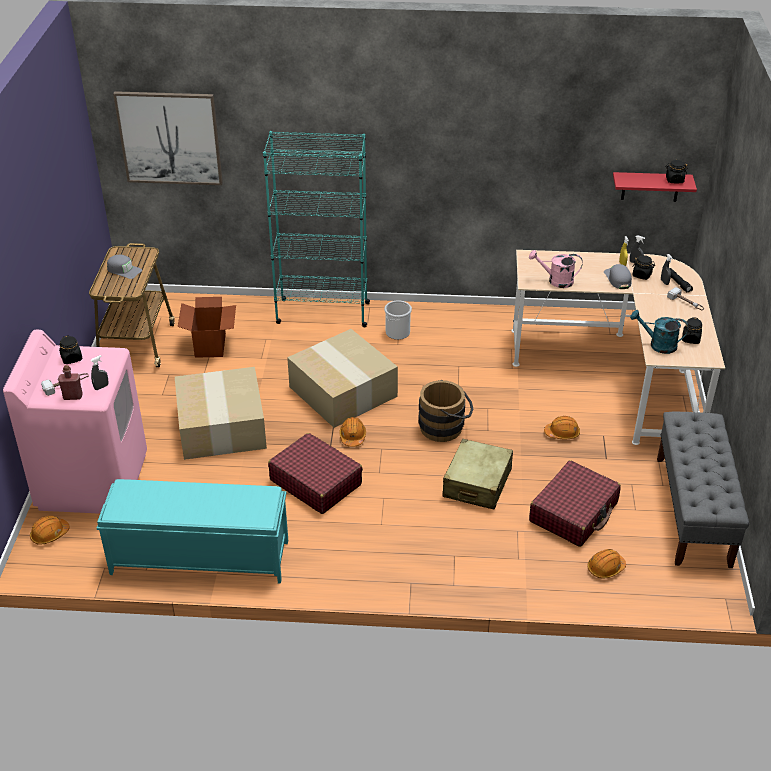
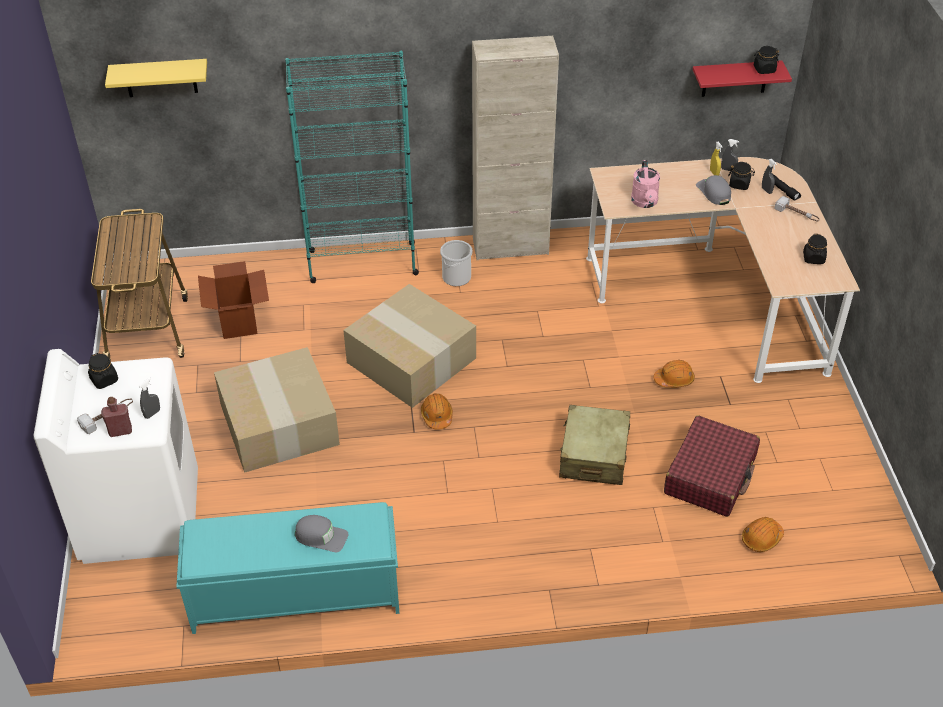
camera: 10 degrees left, 5 degrees up
pink washing machine [3,330,147,514] -> white washing machine [34,349,198,564]
orange hard hat [30,515,69,545] -> none
grey cap [107,255,142,279] -> grey cap moved to [295,515,348,552]
picture [113,91,223,185] -> yellow shelf [105,59,207,97]
red suitcase [268,433,363,514] -> none
brown bucket [418,380,473,442] -> none
pink watering can [529,250,583,288] -> pink watering can turned 90 degrees counterclockwise [631,160,660,208]
turquoise watering can [630,310,688,354] -> none
grey bench [657,412,749,568] -> none
none -> beige cabinet [472,36,559,260]

